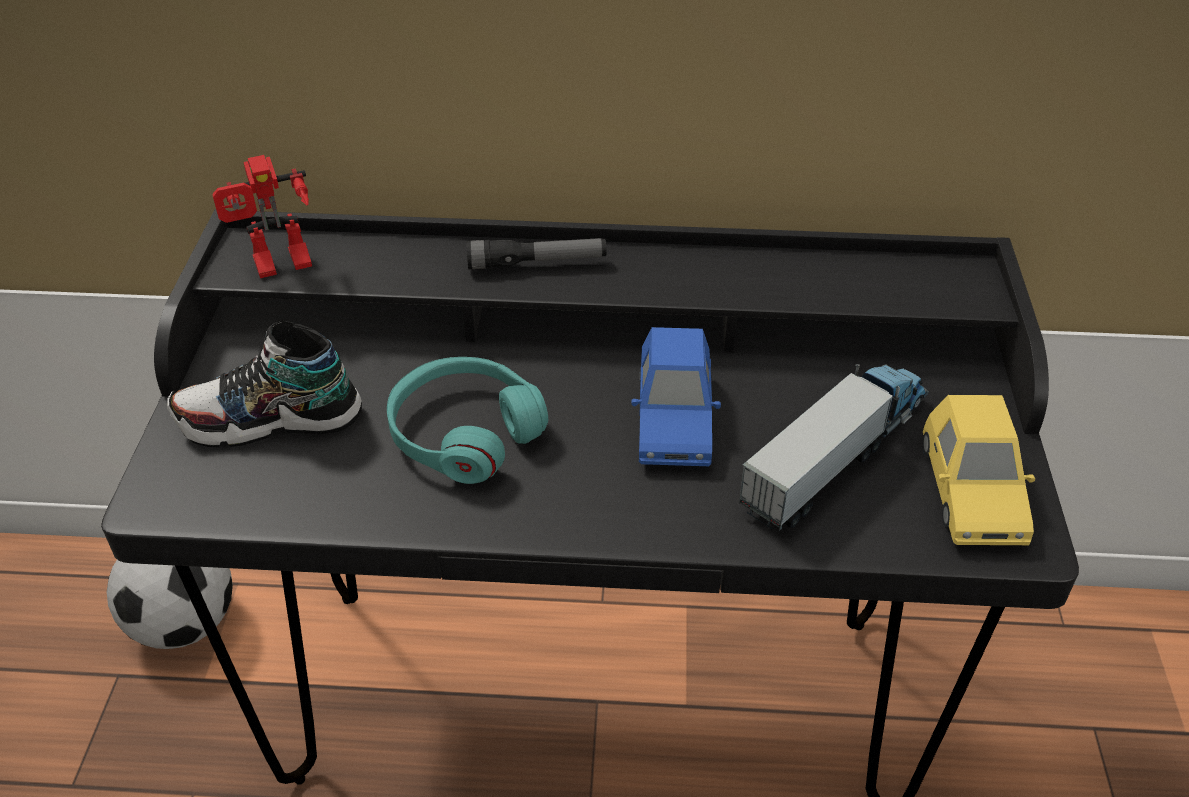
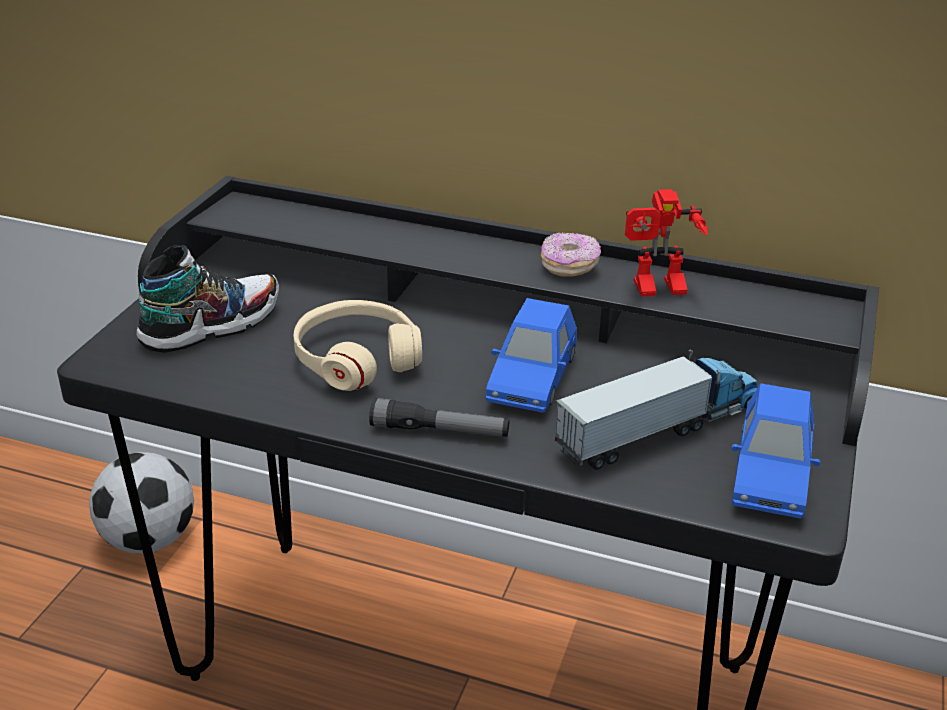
camera: 15 degrees right, 10 degrees down
shoe [167,320,362,447] -> shoe turned 135 degrees clockwise [137,245,279,353]
toy robot [212,155,312,278] -> toy robot moved to [625,189,708,297]
turquoise headphones [387,357,548,484] -> beige headphones [294,300,422,391]
flashlight [466,238,606,269] -> flashlight moved to [369,398,509,437]
yellow toy car [923,395,1035,545] -> blue toy car [732,383,820,519]
none -> donut [541,232,601,277]

